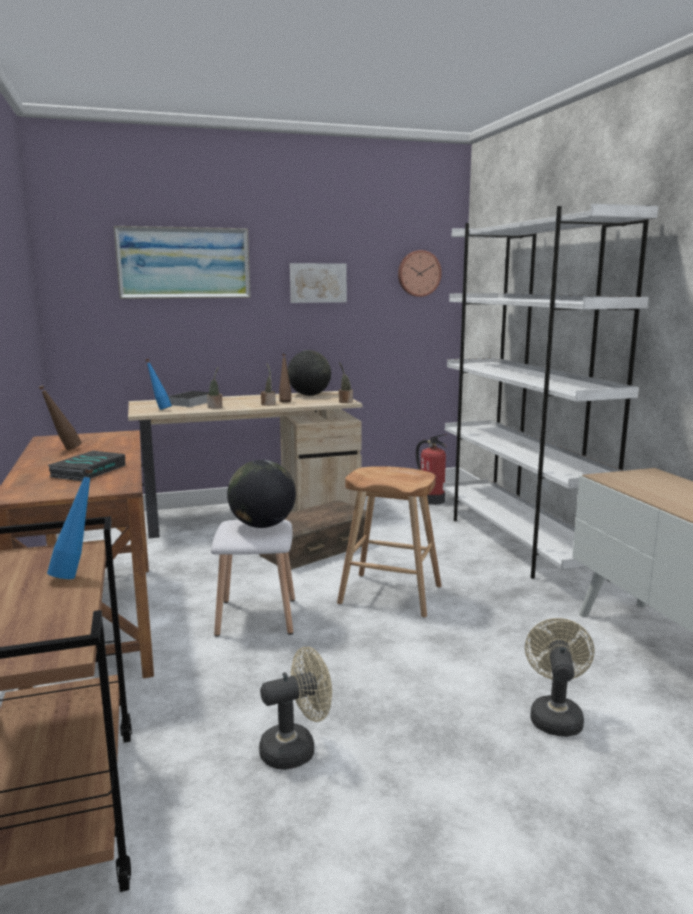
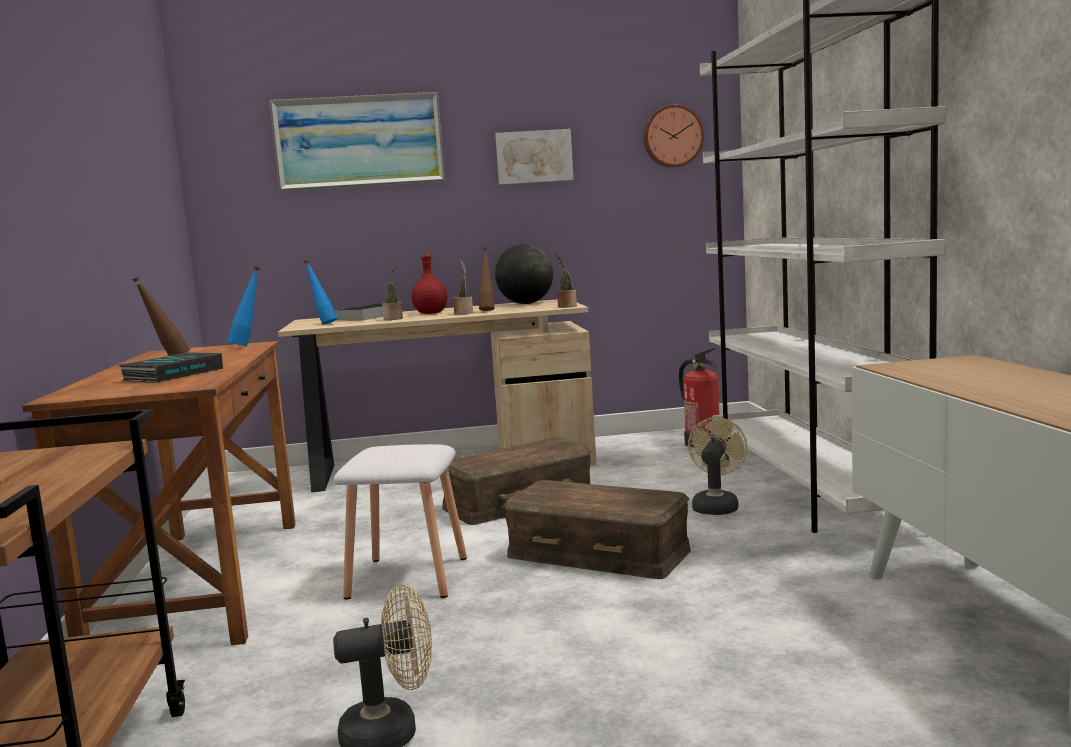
camera: 10 degrees right, 5 degrees down
blue bottle [47,468,93,579] -> blue bottle moved to [227,266,260,346]
globe [227,460,296,528] -> none
brown stool [337,466,441,618] -> brown storage box [503,480,691,579]
beige fan [525,618,594,737] -> beige fan moved to [688,417,748,515]
none -> red bottle [412,251,448,314]

